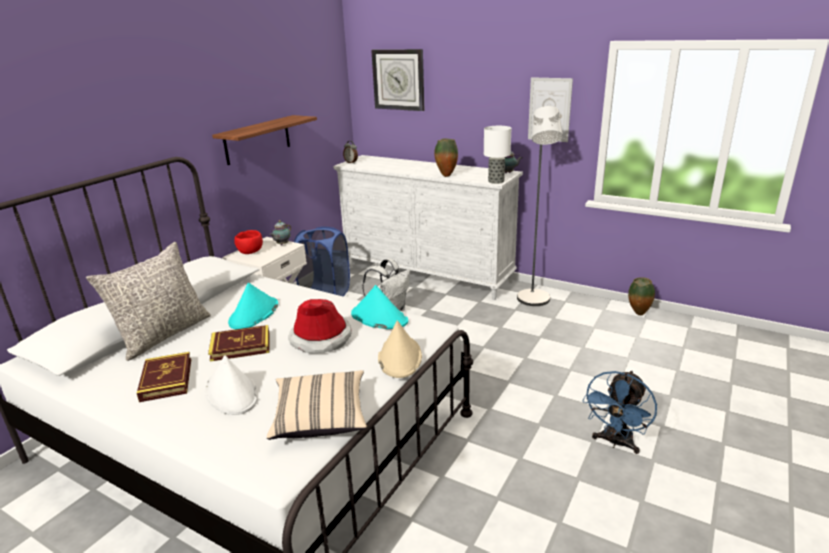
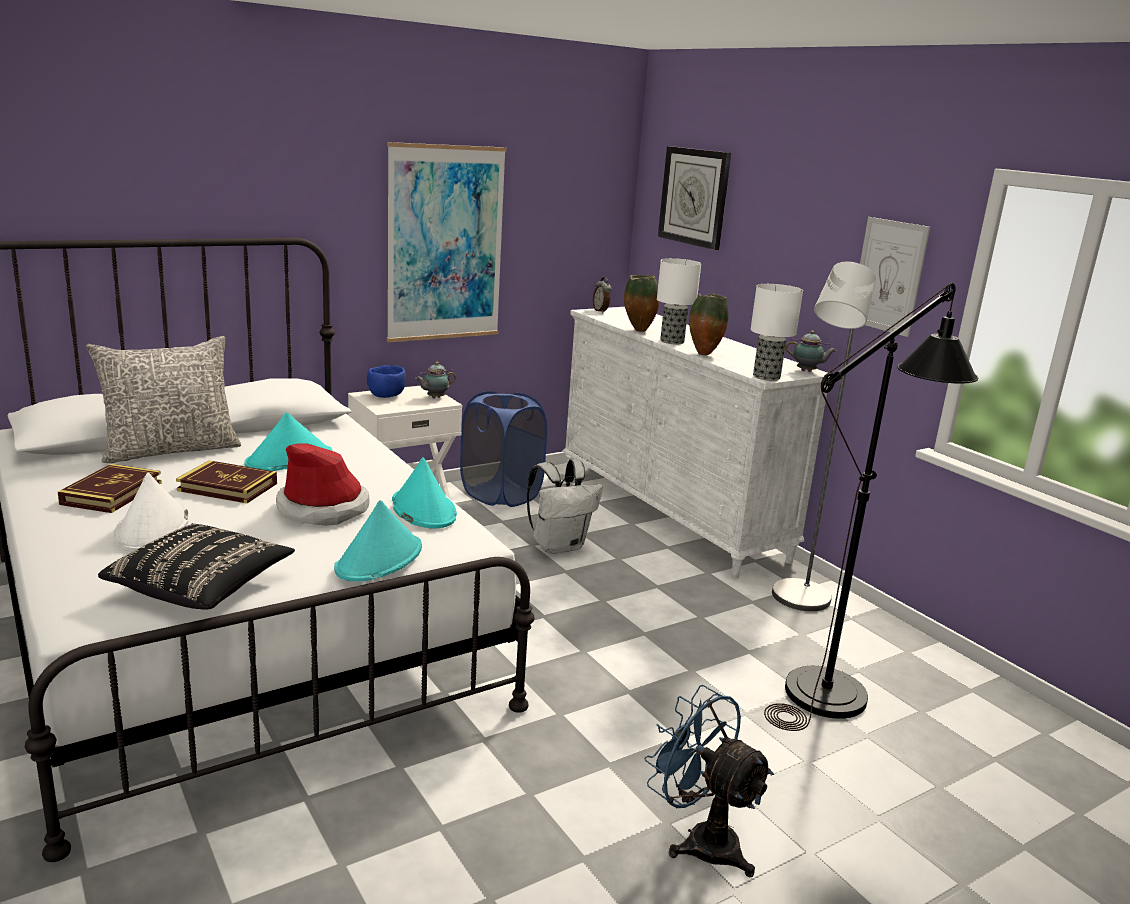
camera: 25 degrees right, 5 degrees down
shelf [212,115,317,165] -> picture [387,142,507,342]
red bowl [234,230,263,254] -> blue bowl [367,365,406,398]
beige pillow [267,370,367,440] -> black pillow [98,523,295,610]
beige hat [378,321,422,378] -> turquoise hat [334,500,422,582]
blue fan [582,371,657,454] -> blue fan turned 75 degrees clockwise [645,685,774,877]
vase [628,277,655,315] -> vase moved to [624,275,659,332]
none -> table lamp [657,258,701,344]
none -> black floor lamp [764,283,978,731]

